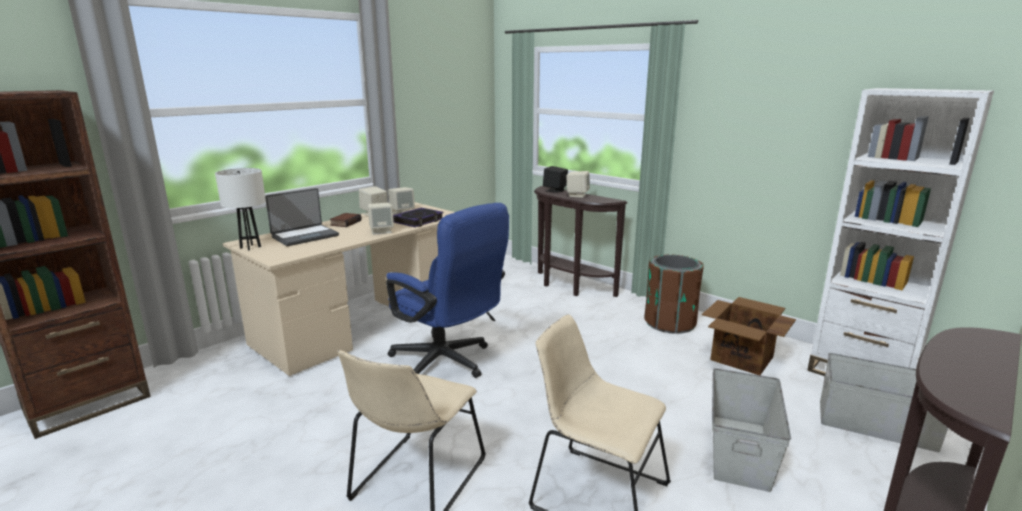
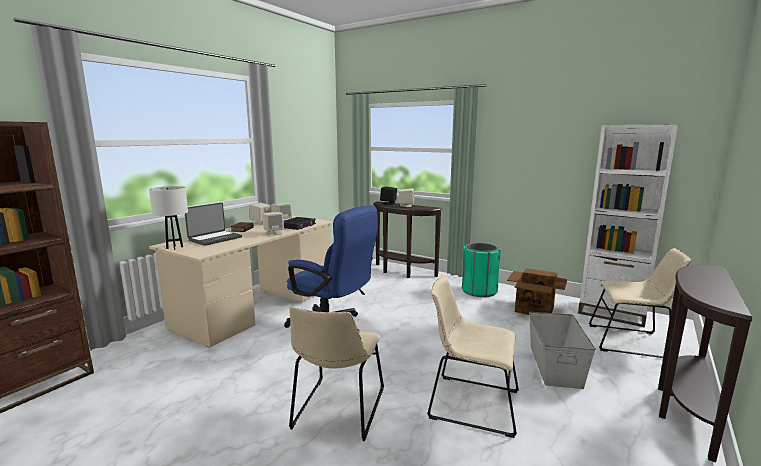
camera: 10 degrees left, 5 degrees down
brown trash can [644,254,704,334] -> green trash can [462,243,501,297]
grey storage box [820,353,948,452] -> beige chair [589,248,691,358]

